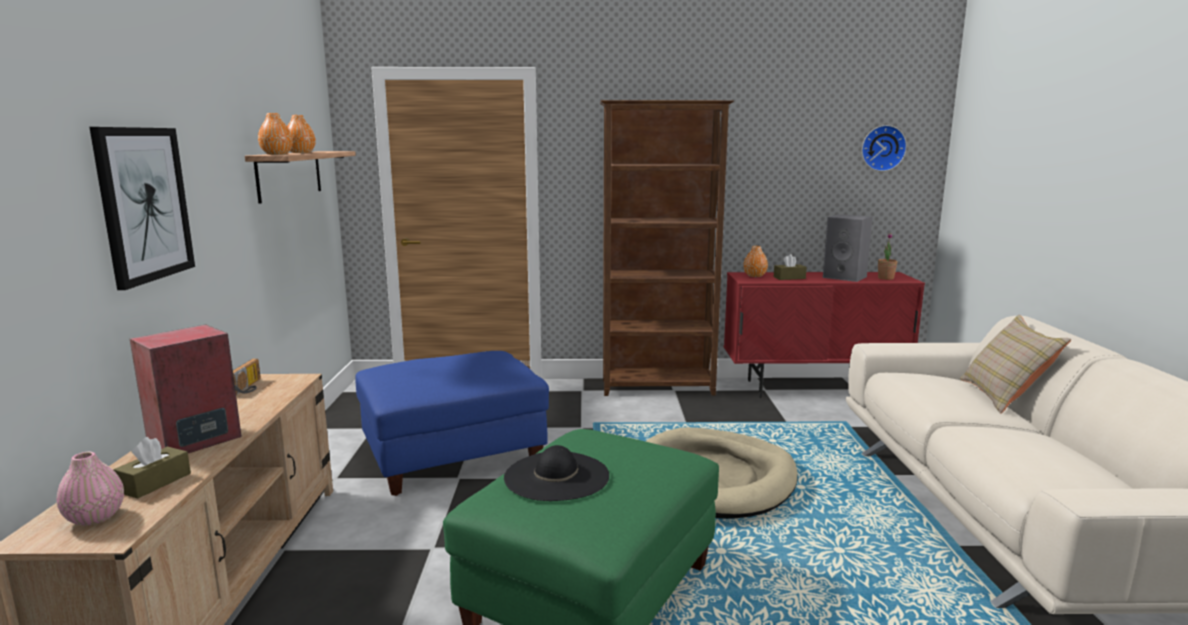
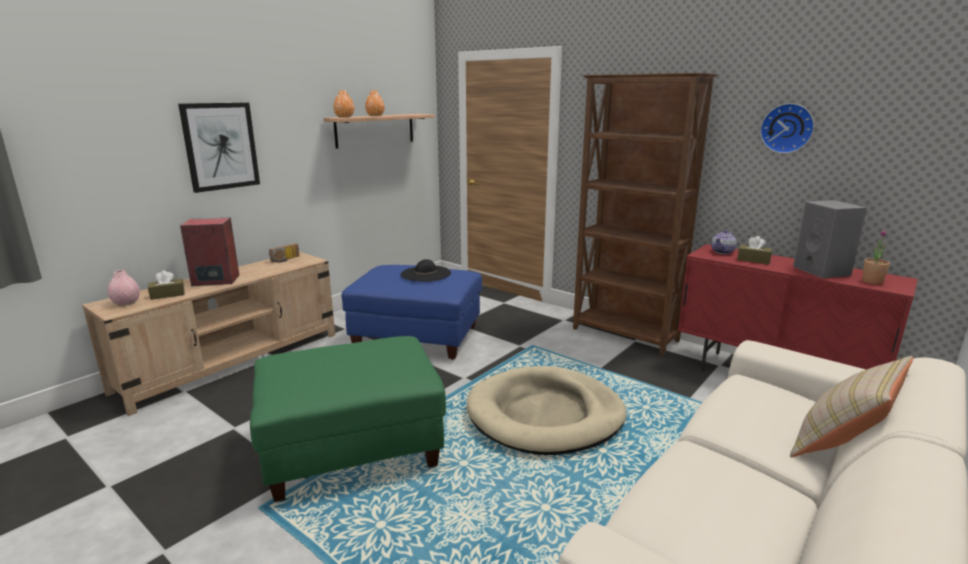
camera: 40 degrees right, 5 degrees up
black hat [504,445,609,501] -> black hat moved to [400,259,451,282]
orange vase [743,246,768,277] -> teapot [711,230,737,254]
wall clock [862,125,907,171] -> wall clock moved to [760,103,814,154]

